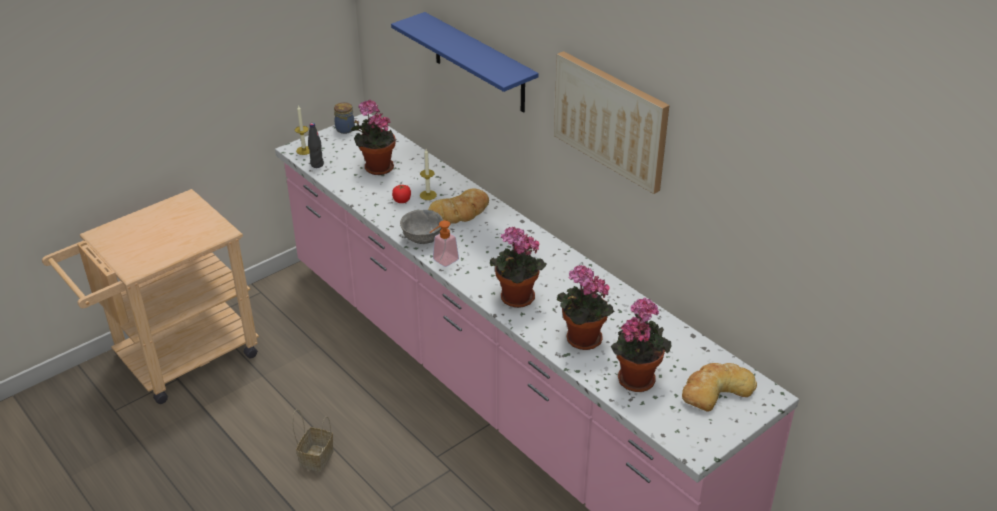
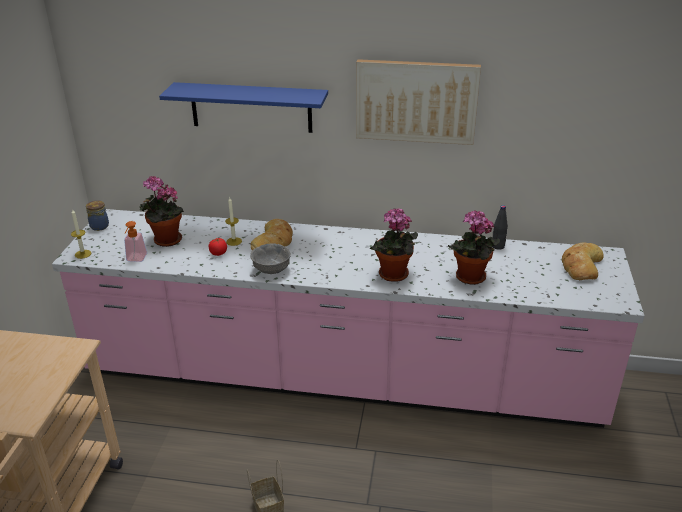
camera: 40 degrees left, 5 degrees down
black bottle [308,123,324,168] -> black bottle moved to [492,205,508,250]
soap dispenser [430,220,459,267] -> soap dispenser moved to [124,221,147,262]
potted plant [611,298,672,392] -> none

